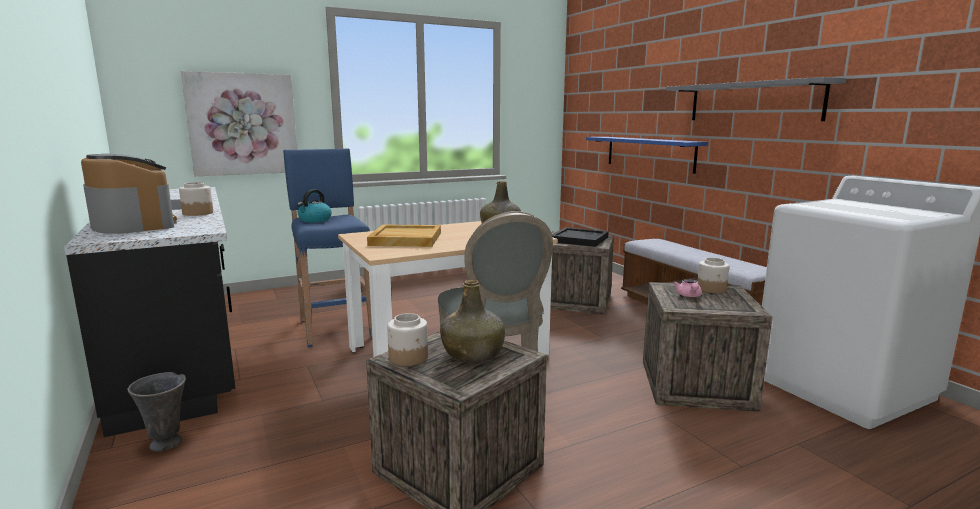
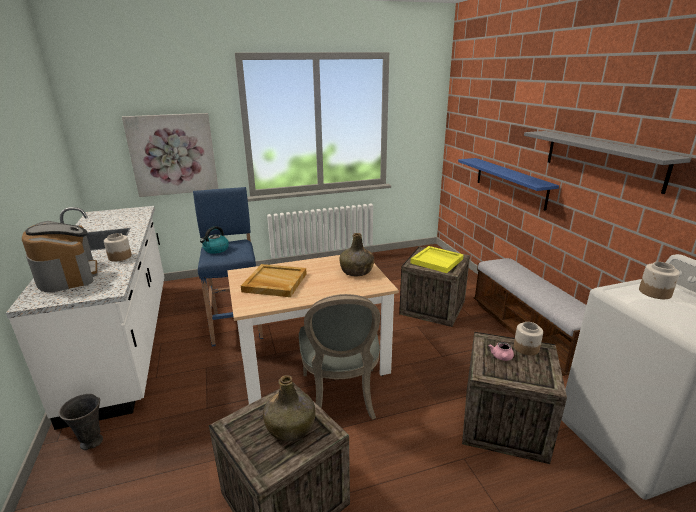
camera: 10 degrees right, 10 degrees up
black counter [64,187,235,437] -> white counter [6,206,164,430]
jar [387,313,428,366] -> jar moved to [639,262,680,299]
black tray [552,227,608,247] -> yellow tray [411,246,464,273]

